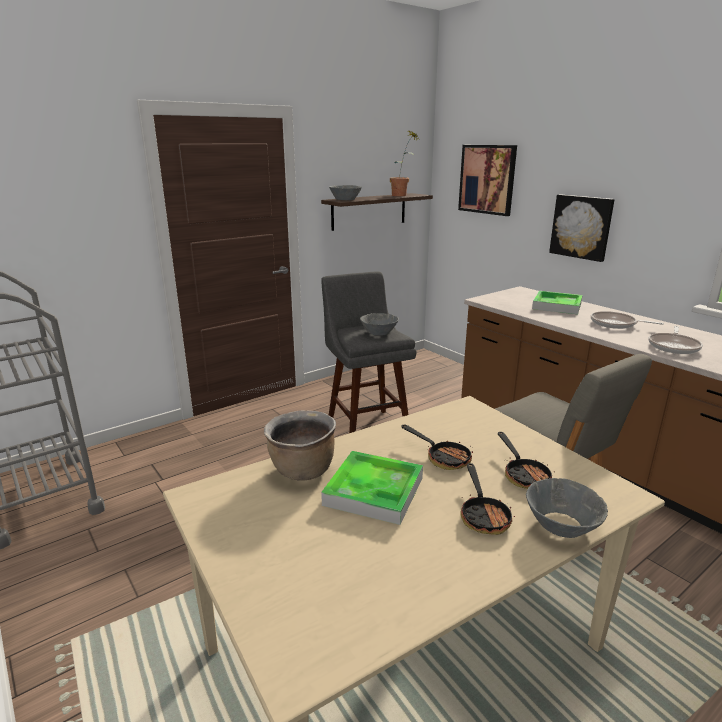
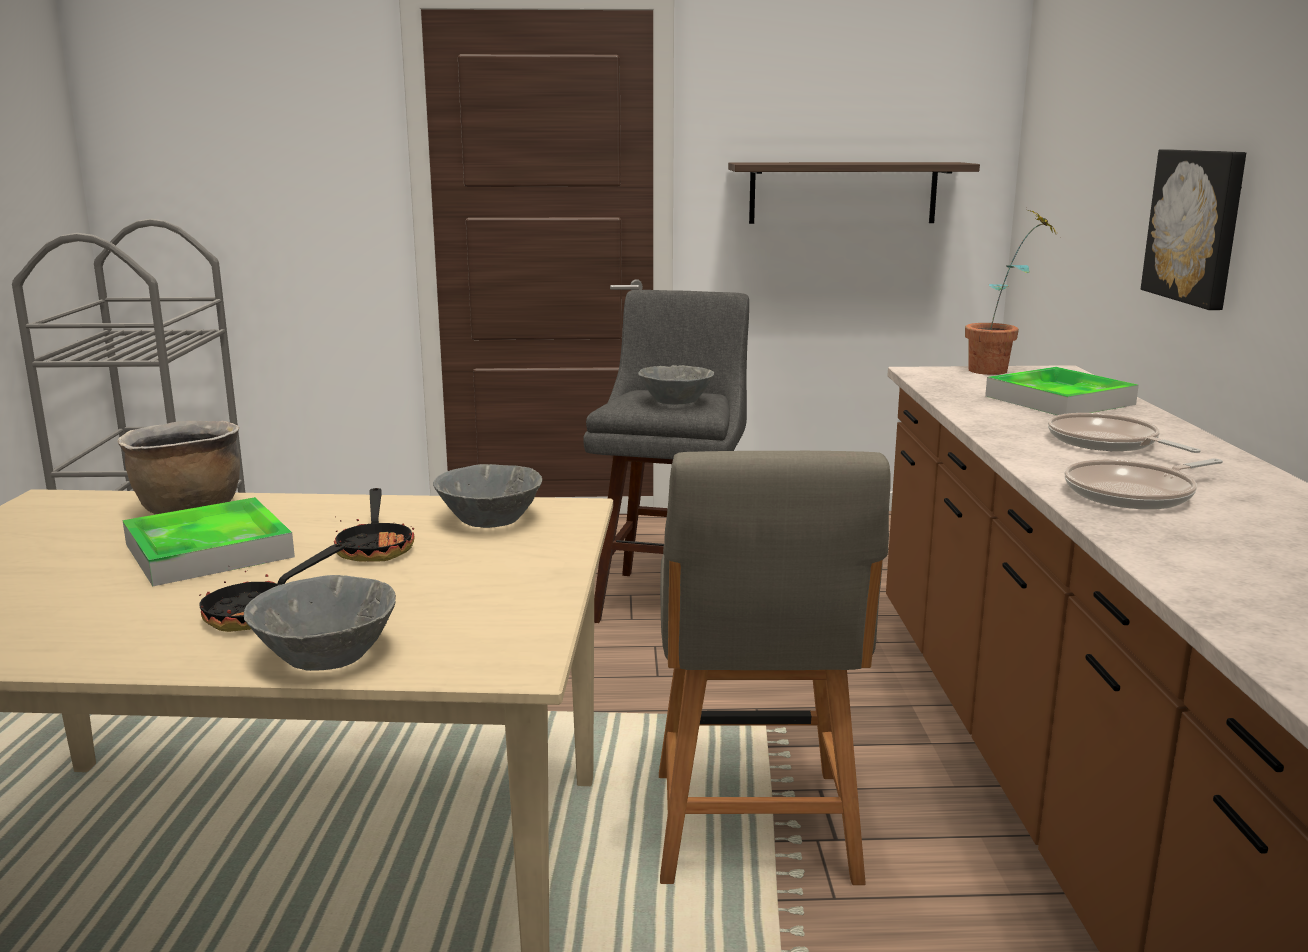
camera: 35 degrees right, 5 degrees down
grey bowl [329,185,362,200] -> grey bowl moved to [433,464,542,528]
potted plant [390,131,419,196] -> potted plant moved to [965,210,1058,375]
picture [458,145,517,216] -> none
frying pan [498,432,555,489] -> none

